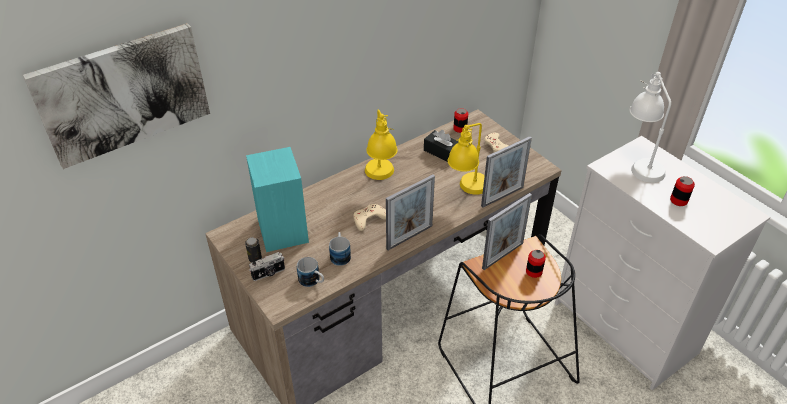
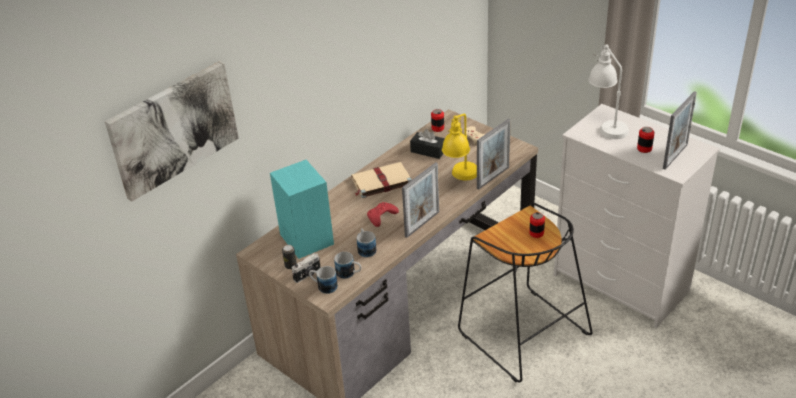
camera: 10 degrees left, 5 degrees down
beige game controller [354,204,386,231] -> red game controller [367,202,399,227]
yellow table lamp [365,109,398,180] -> beige book [351,162,412,198]
picture frame [482,193,532,270] -> picture frame moved to [663,91,697,170]
none -> mug [309,266,338,294]

